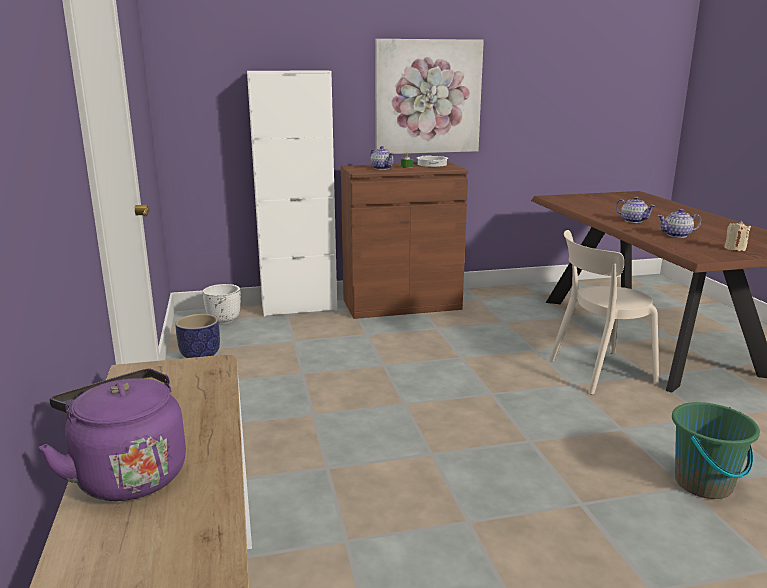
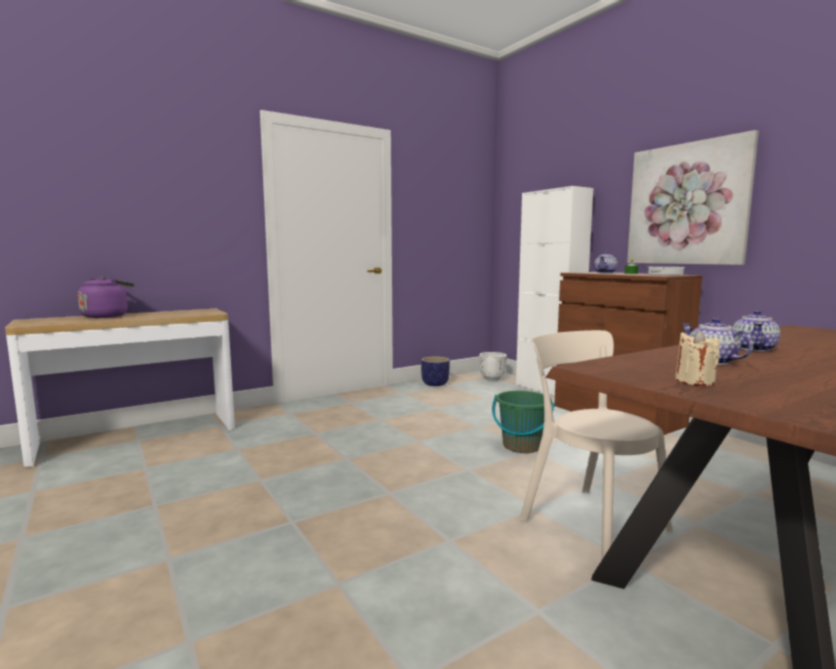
camera: 70 degrees right, 10 degrees down
green bucket [672,402,760,499] -> green bucket moved to [492,391,555,453]

